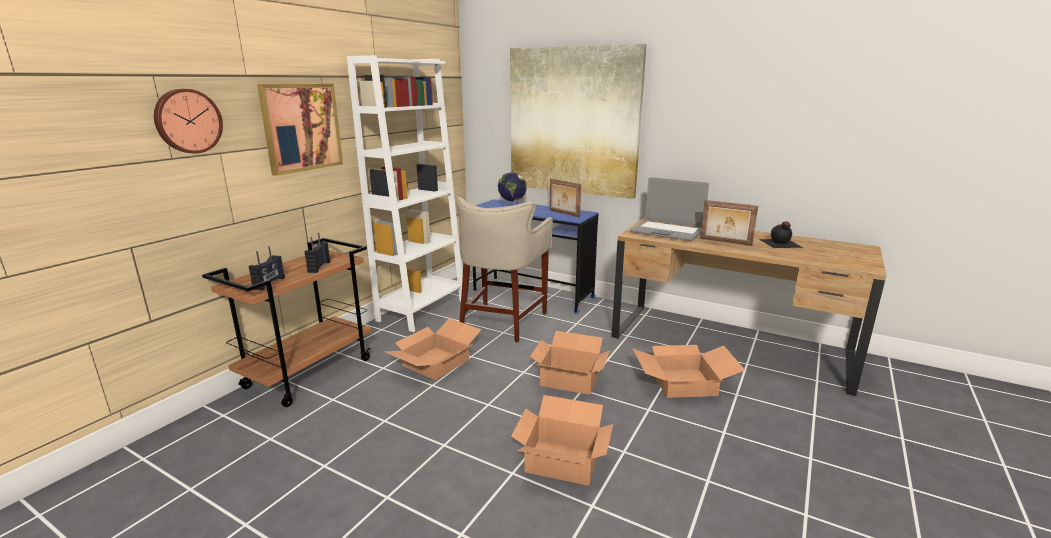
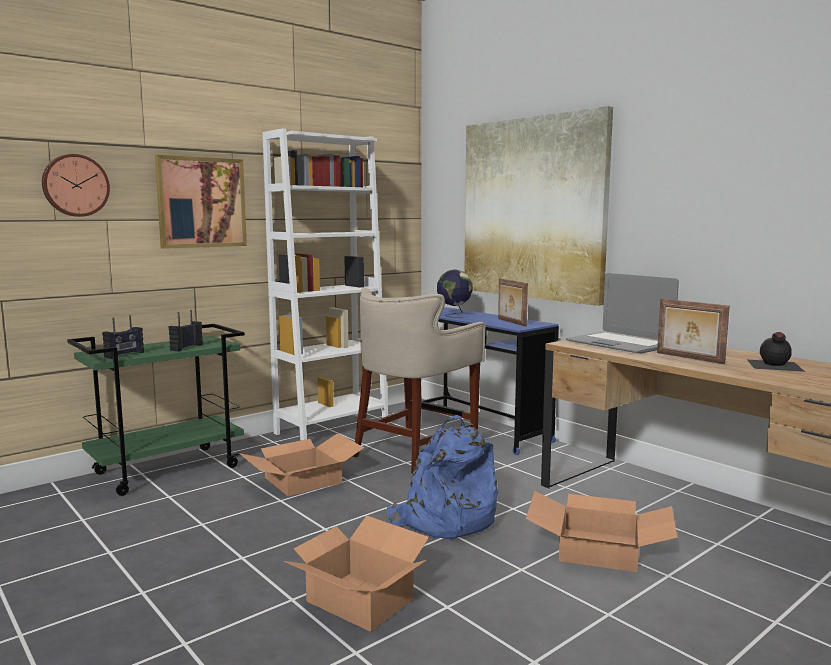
camera: 20 degrees right, 10 degrees down
brown cart [202,238,371,407] -> green cart [67,324,245,496]
cardboard box [530,331,610,395] -> blue backpack [387,415,498,539]

